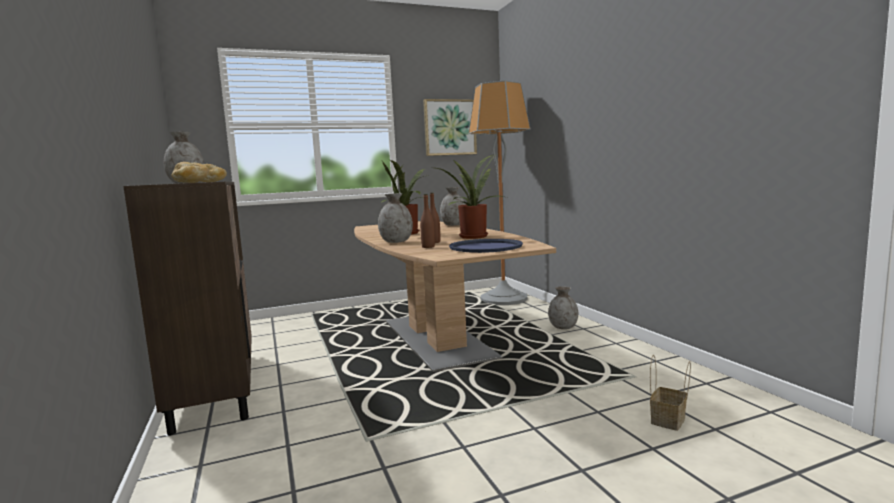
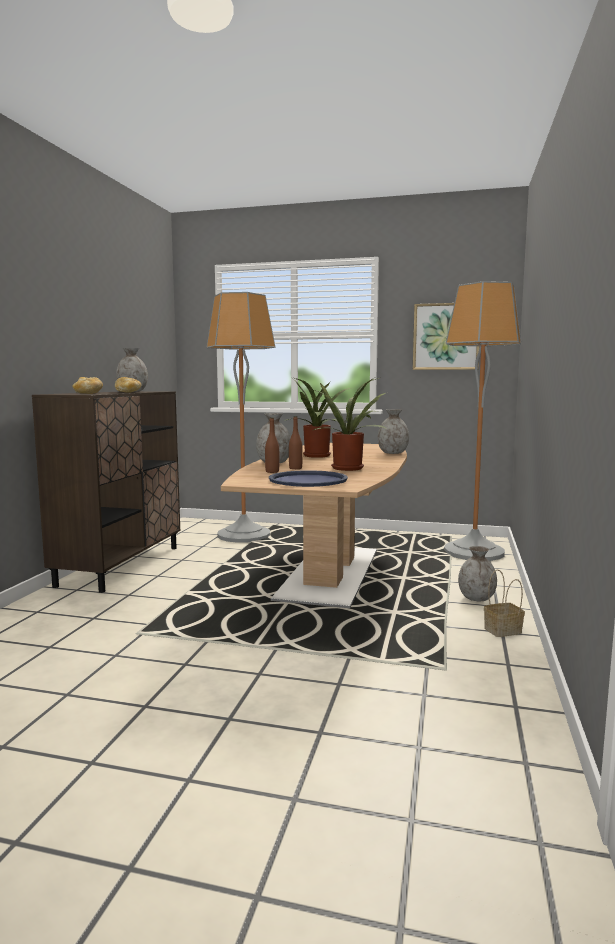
camera: 35 degrees right, 0 degrees up
basket [650,355,691,431] -> basket moved to [484,570,525,637]
none -> floor lamp [206,292,276,543]

